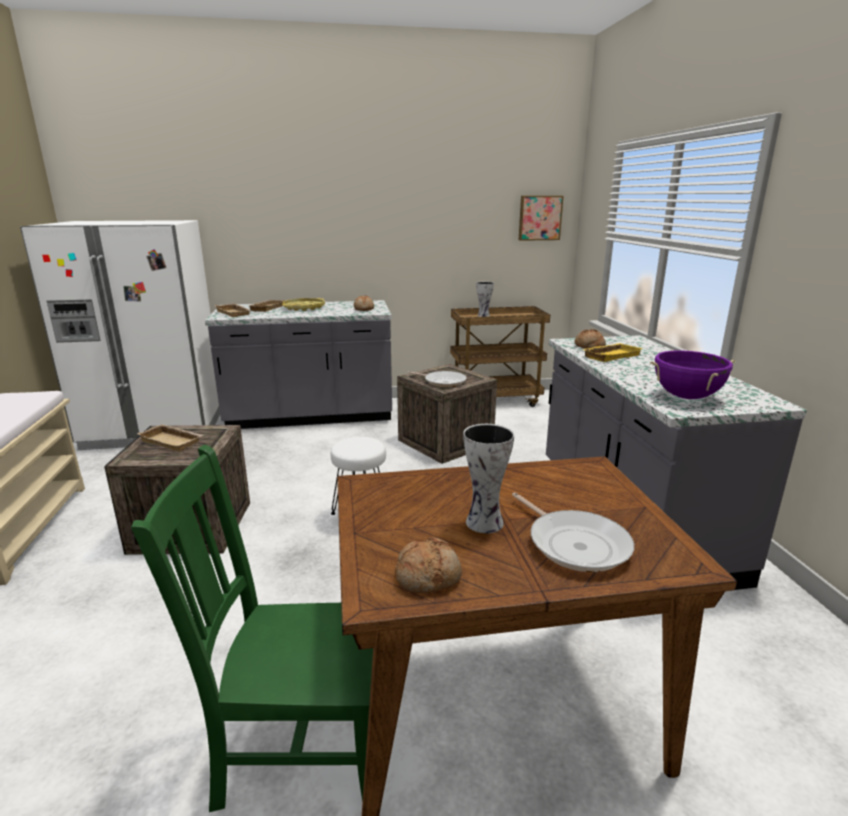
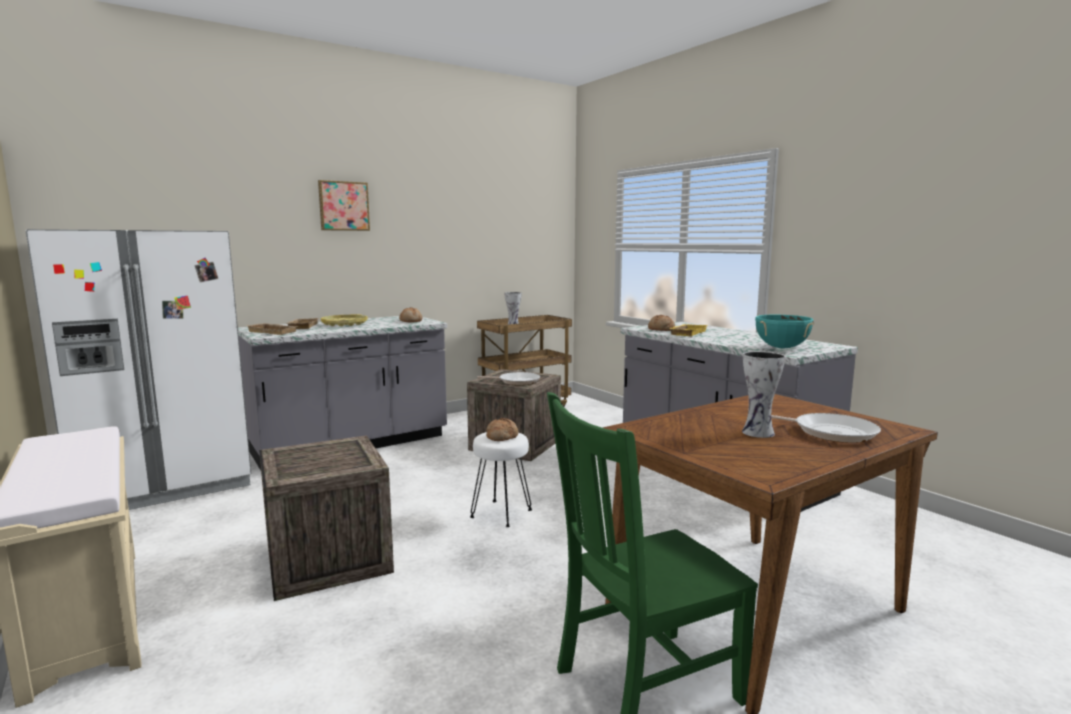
camera: 25 degrees left, 10 degrees down
beige tray [137,424,204,452] -> none
bread [395,537,462,593] -> bread moved to [486,418,518,441]
picture [519,196,564,241] -> picture moved to [318,180,370,231]
purple cooking pot [650,350,736,399] -> turquoise cooking pot [755,315,814,348]

